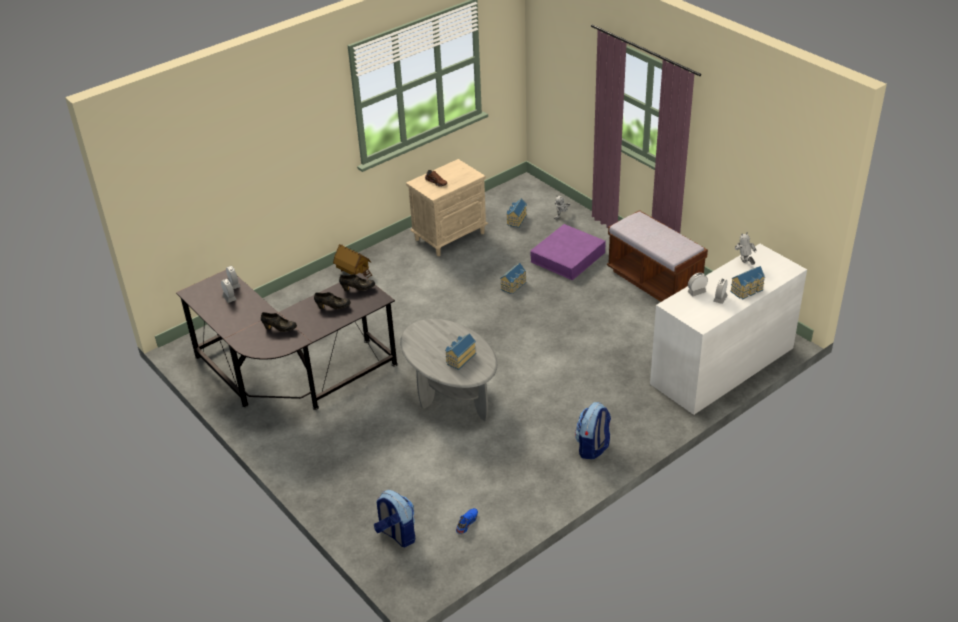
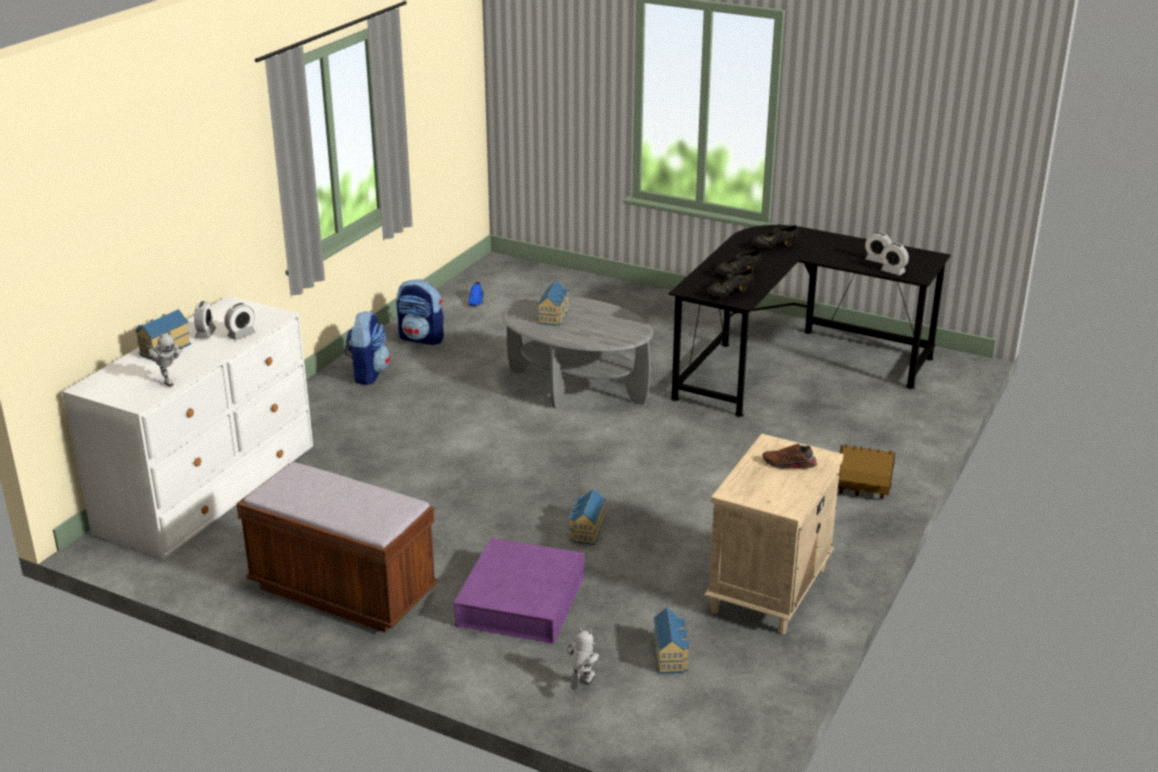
camera: 155 degrees right, 10 degrees down
backpack [374,490,415,547] -> backpack moved to [397,279,444,345]

